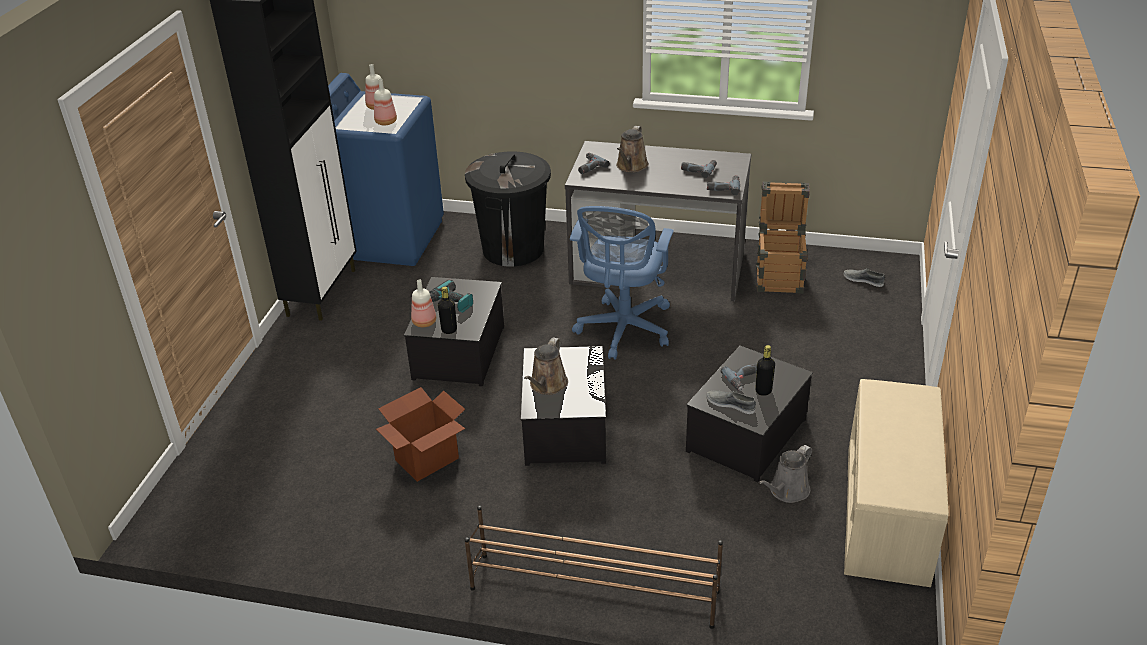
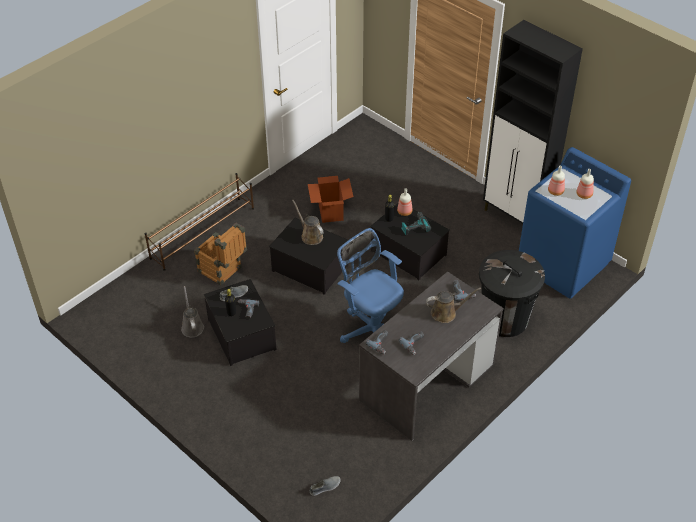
camera: 120 degrees right, 10 degrees up
brown watering can [616,126,649,173] -> brown watering can turned 120 degrees clockwise [426,288,481,323]
crate [756,182,810,294] -> crate moved to [194,223,247,286]
beige bench [844,379,949,587] -> none

